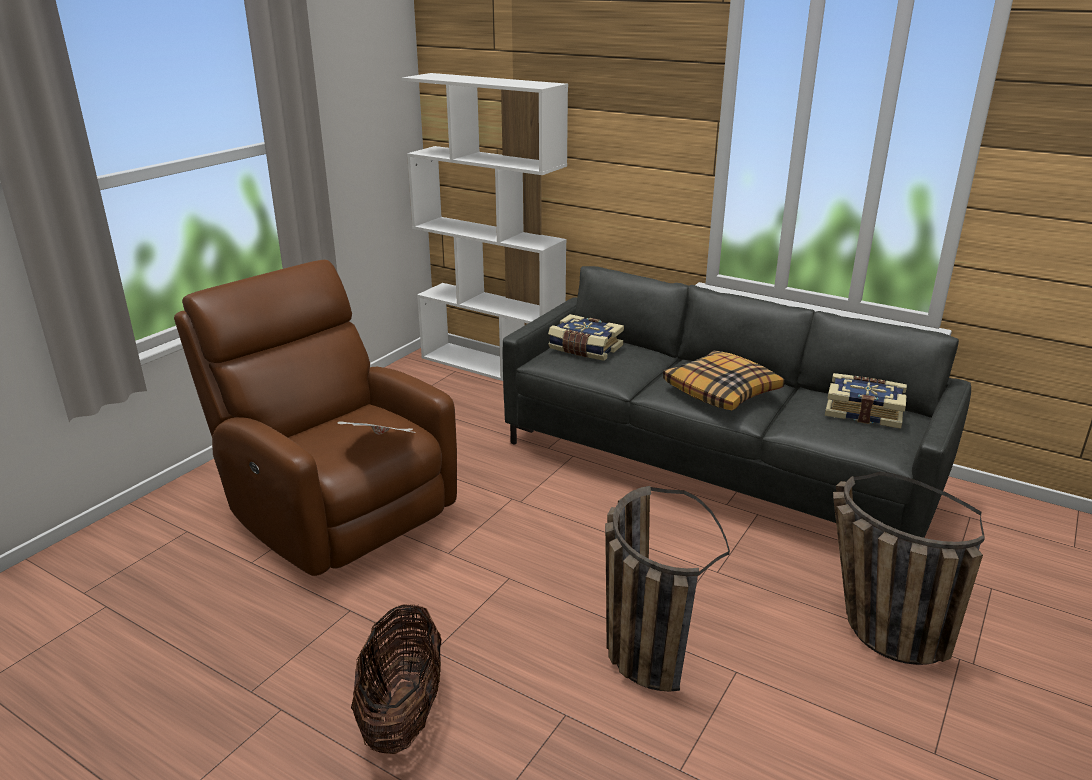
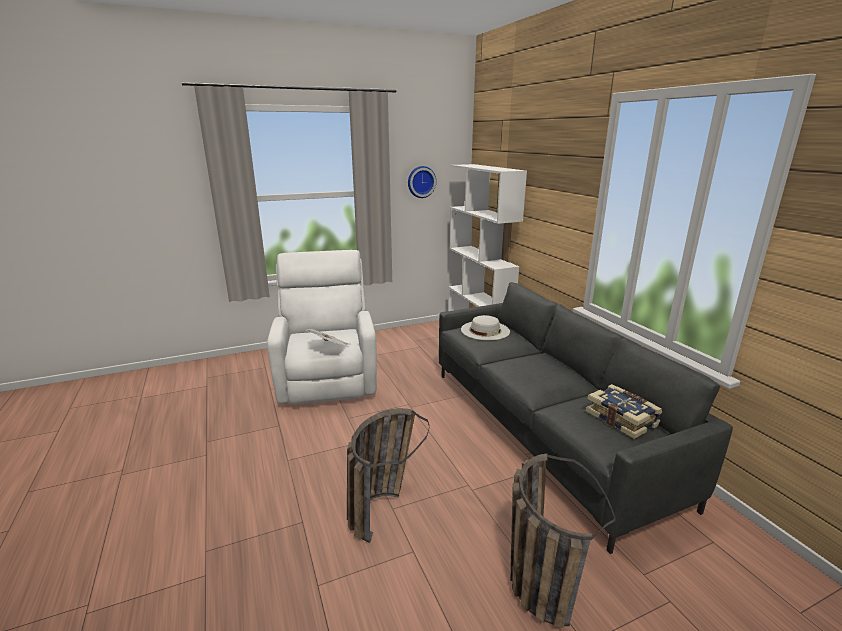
camera: 35 degrees right, 5 degrees down
brown armchair [174,260,457,576] -> white armchair [267,250,377,404]
basket [351,604,441,754] -> none
book [548,314,624,361] -> white hat [461,315,510,340]
pillow [663,350,785,410] -> none
none -> wall clock [408,166,436,198]

